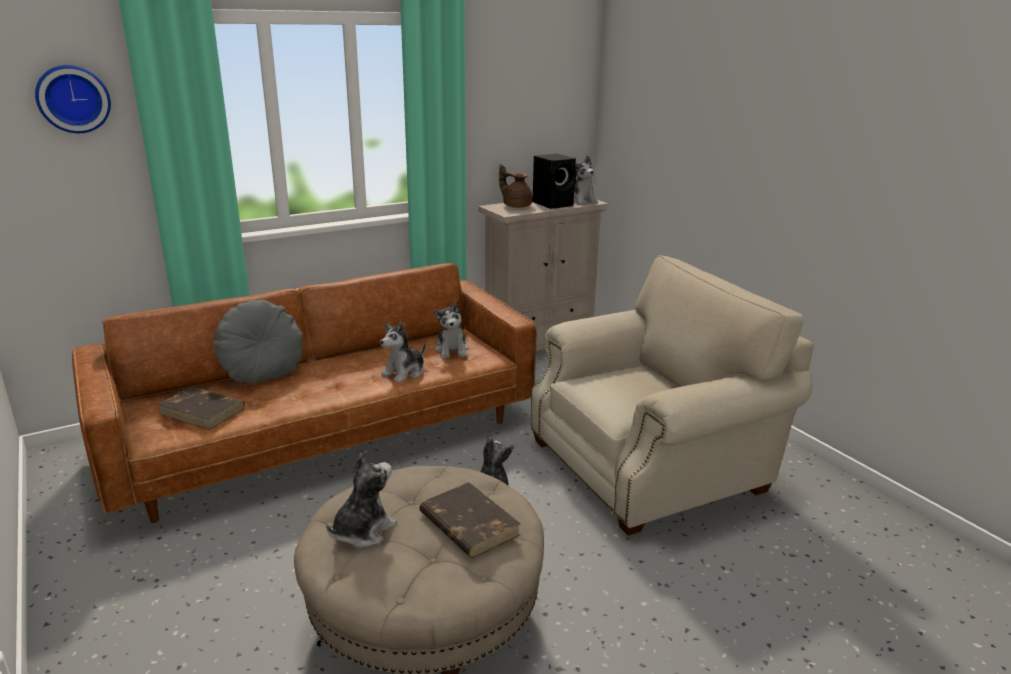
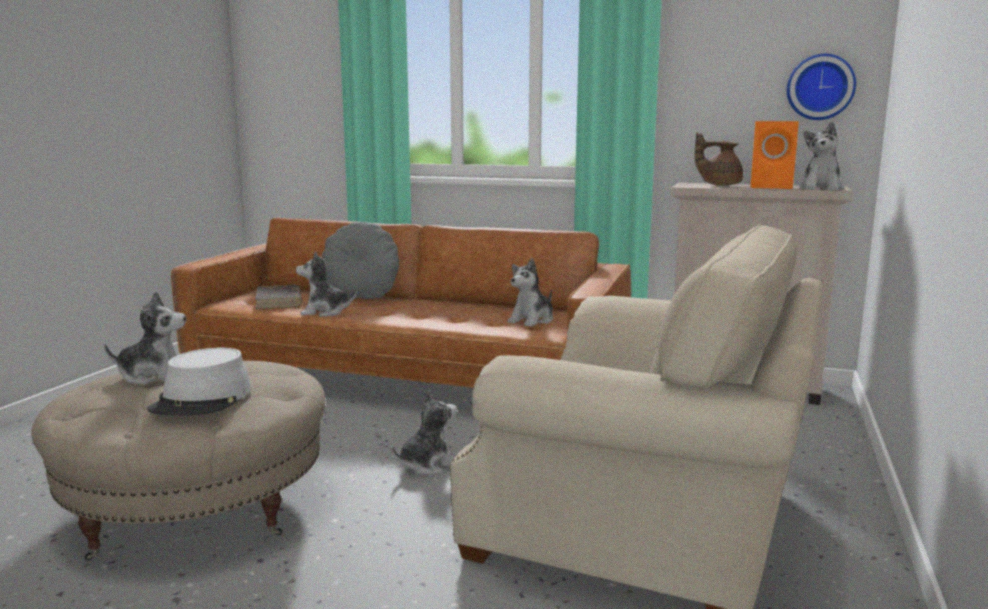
camera: 50 degrees right, 10 degrees down
wall clock [35,65,111,133] -> wall clock moved to [787,54,856,120]
plush toy [380,322,426,383] -> plush toy moved to [296,252,357,317]
brown book [419,482,521,558] -> grey hat [147,347,251,416]
brown teapot [499,164,533,208] -> brown teapot turned 60 degrees counterclockwise [695,132,743,185]
black speaker [533,154,577,209] -> orange speaker [750,121,799,189]

